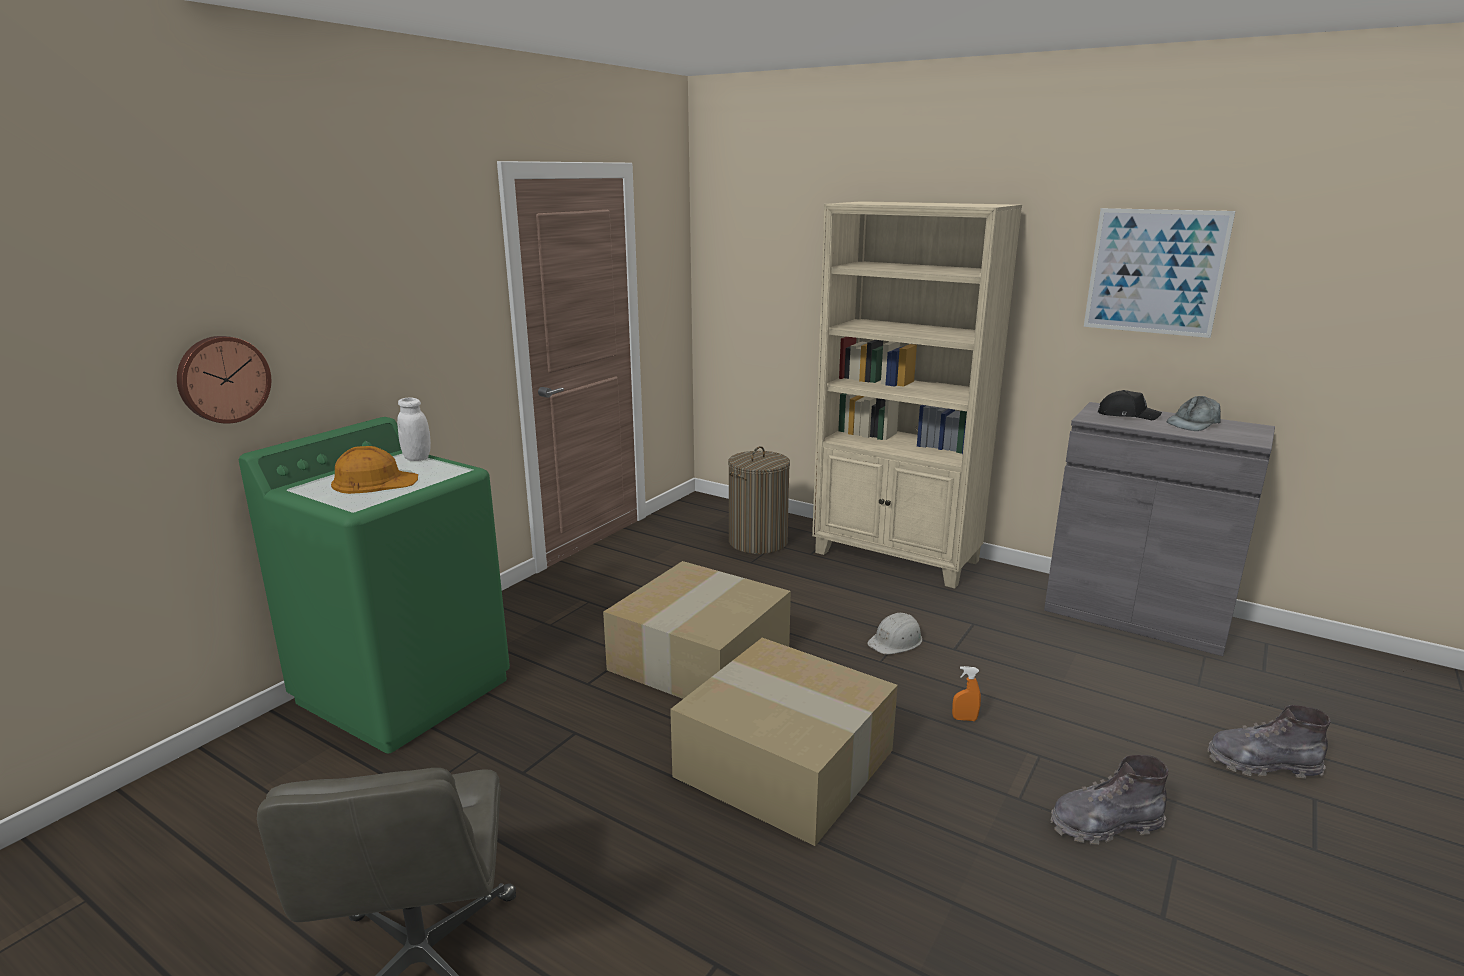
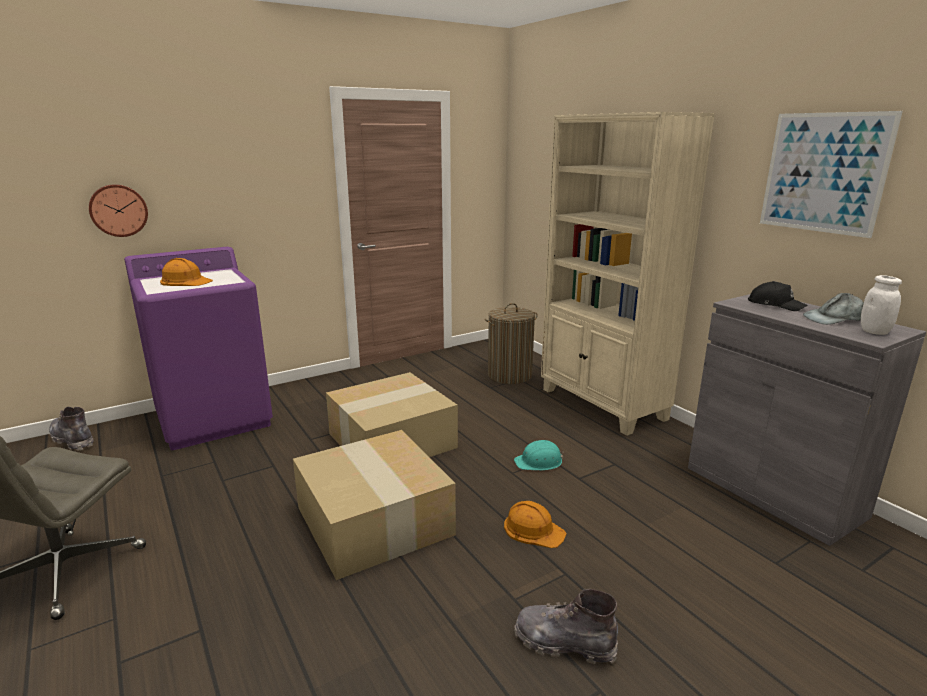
camera: 25 degrees right, 0 degrees up
green washing machine [239,417,510,753] -> purple washing machine [124,247,273,450]
white jar [397,398,431,461] -> white jar moved to [861,275,902,335]
white hard hat [867,613,922,655] -> turquoise hard hat [514,440,563,471]
orange spray bottle [952,666,981,721] -> orange hard hat [504,501,567,548]
grey boot [1207,705,1331,779] -> grey boot moved to [49,407,94,451]

